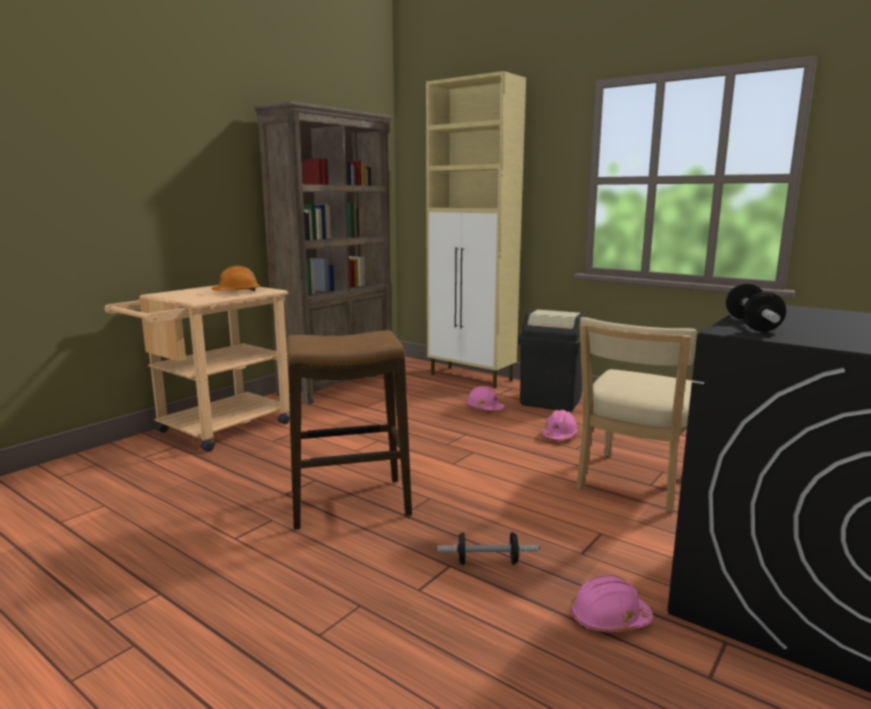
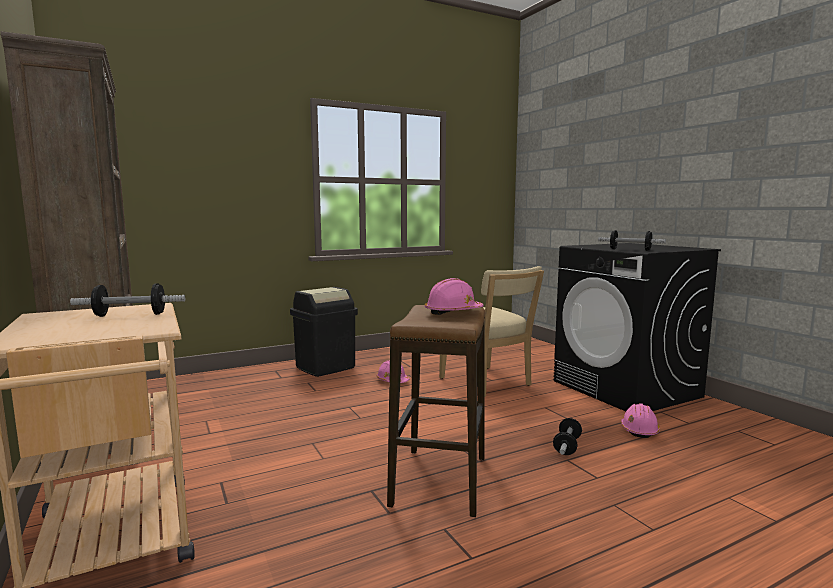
camera: 65 degrees left, 5 degrees down
orange hard hat [211,266,260,291] -> dumbbell [70,283,185,317]
beige cabinet [426,71,526,388] -> none
pink hard hat [466,386,505,411] -> pink hard hat moved to [425,278,484,315]

